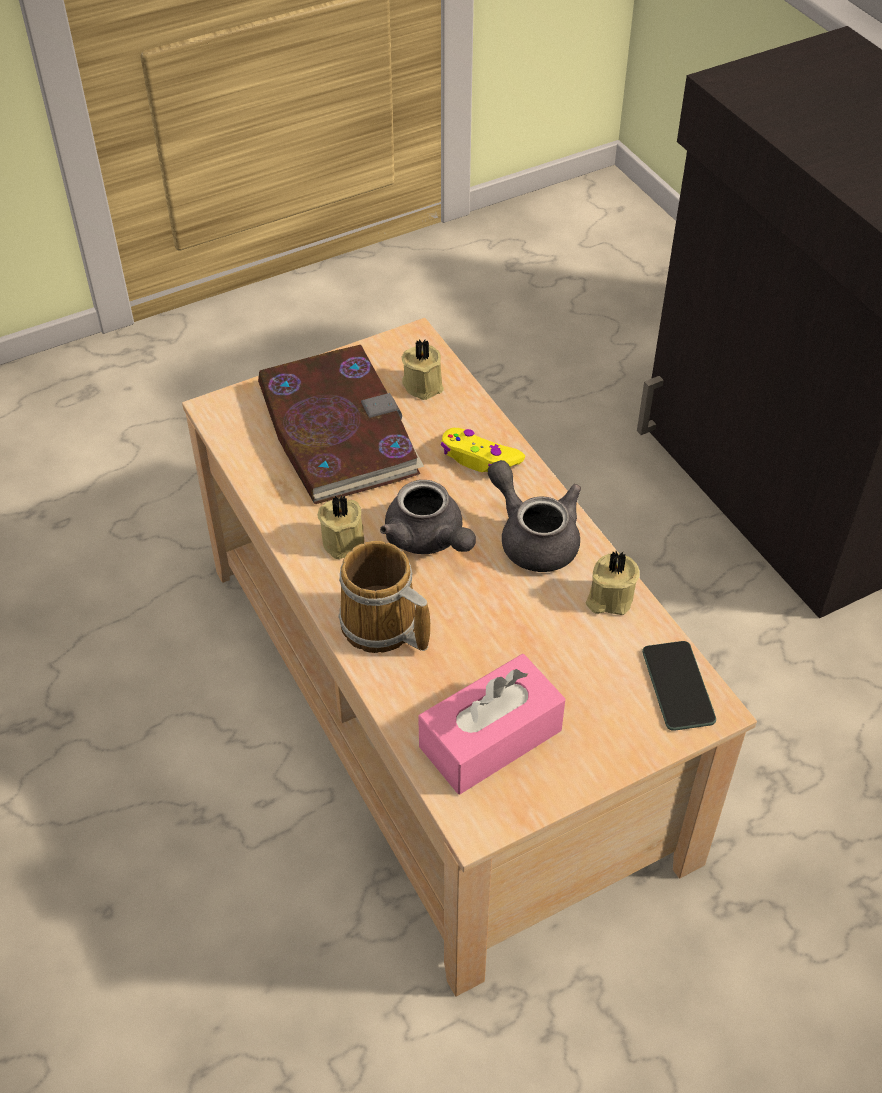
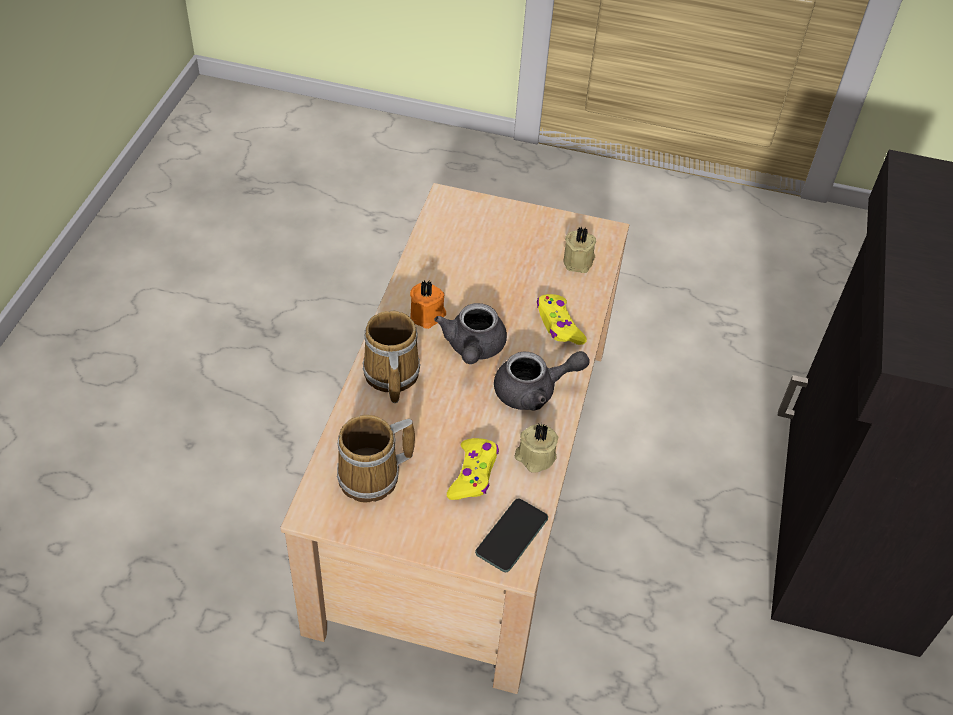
camera: 40 degrees right, 0 degrees up
book [258,345,424,504] -> none
beige candle [318,495,364,559] -> orange candle [410,280,446,329]
pink tissue box [418,654,565,794] -> mug [337,415,415,503]
grey teapot [488,460,581,572] -> grey teapot turned 75 degrees clockwise [494,351,590,410]
none -> yellow game controller [447,438,499,500]

